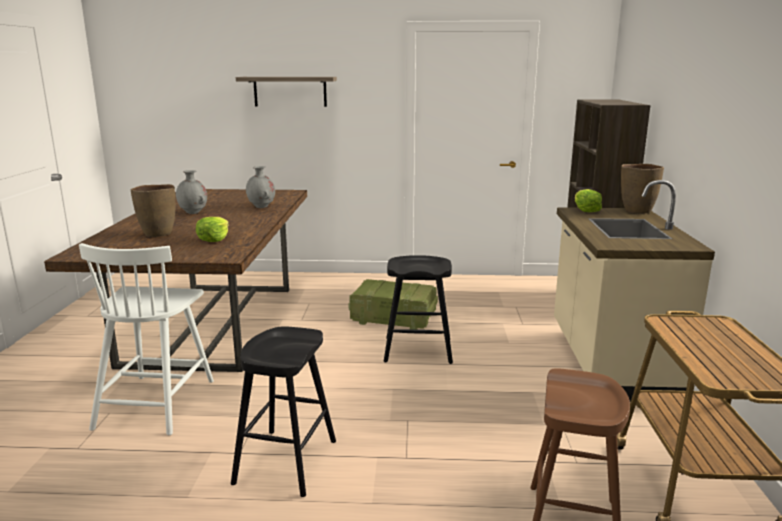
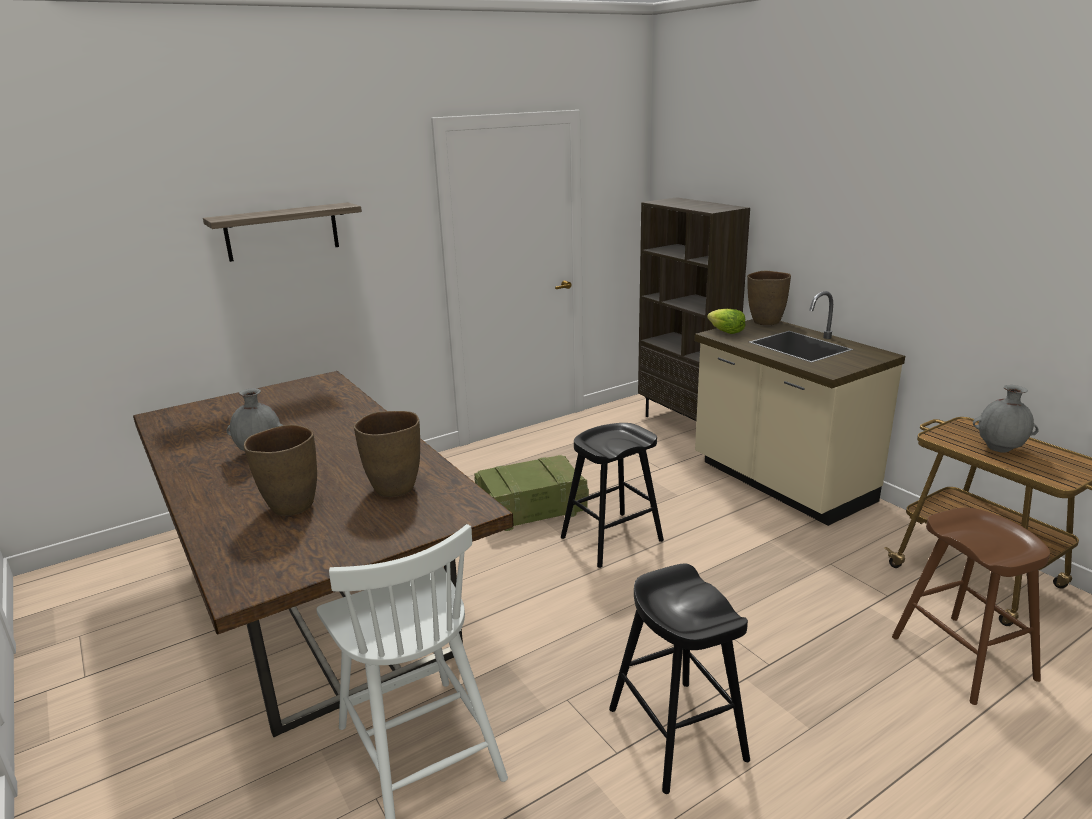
camera: 35 degrees left, 5 degrees up
lettuce [196,217,229,242] -> brown vase [354,411,420,497]
grey vase [246,166,275,208] -> grey vase moved to [973,385,1039,453]

